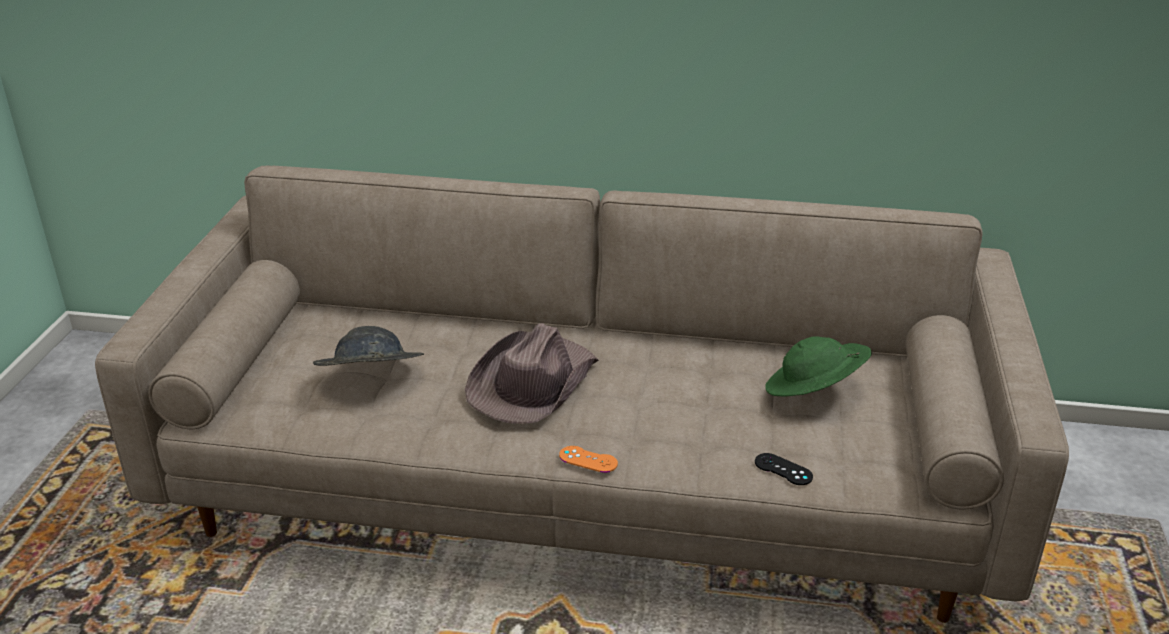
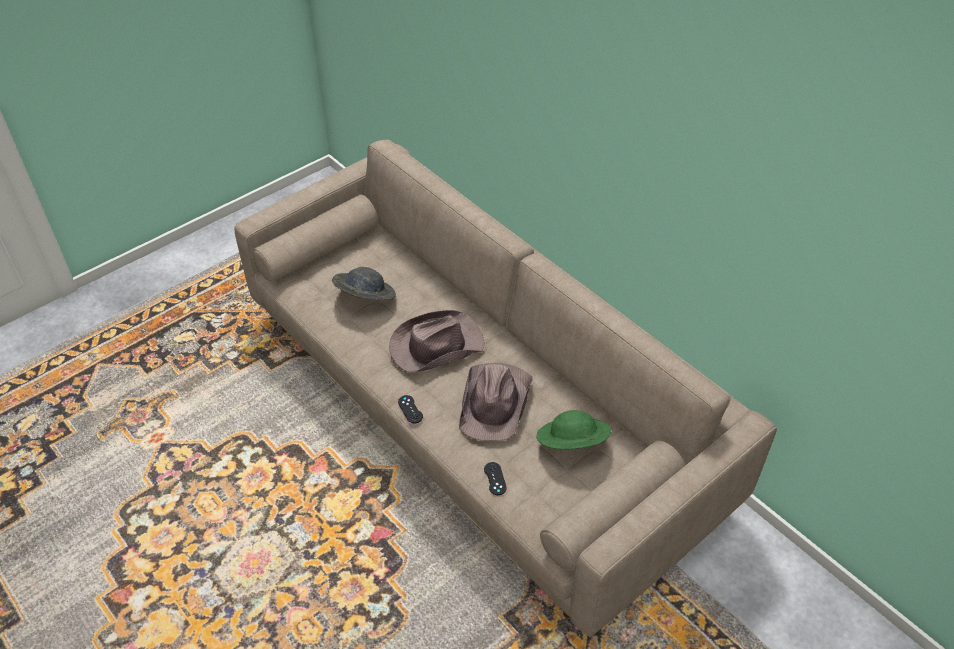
camera: 40 degrees right, 15 degrees up
orange game controller [559,446,618,473] -> black game controller [398,395,423,423]
none -> brown hat [459,363,533,441]

